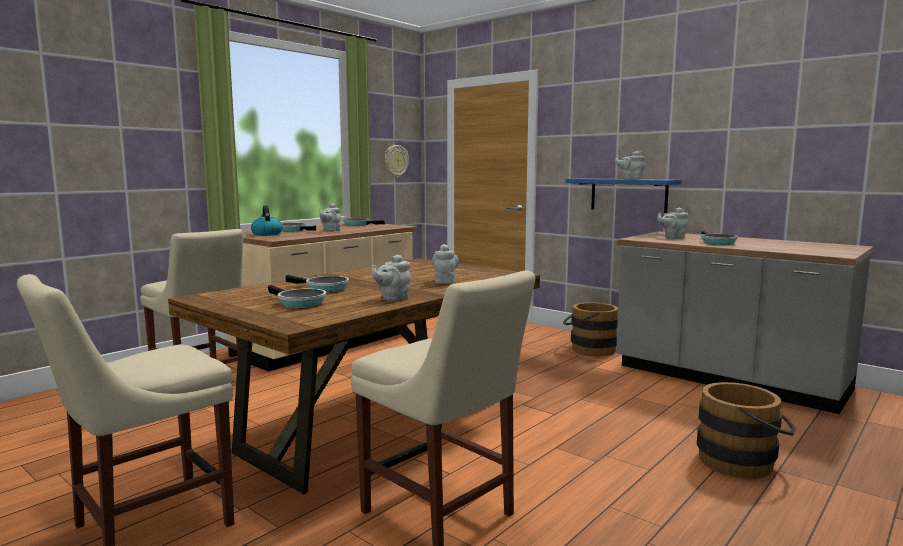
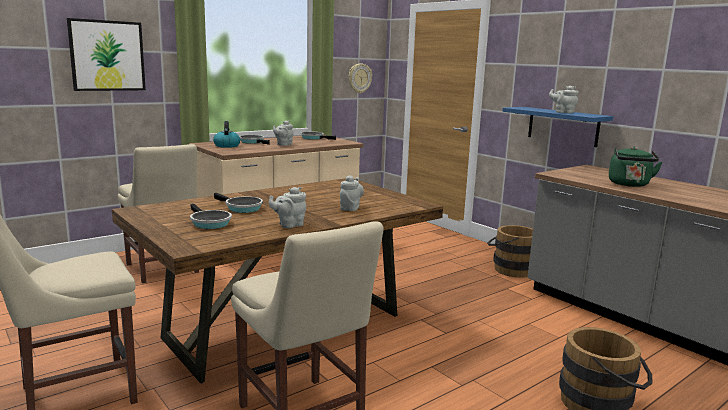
camera: 10 degrees right, 5 degrees up
grey teapot [657,208,688,239] -> none
frying pan [701,231,738,245] -> green kettle [609,147,663,187]
none -> picture [67,18,146,91]

